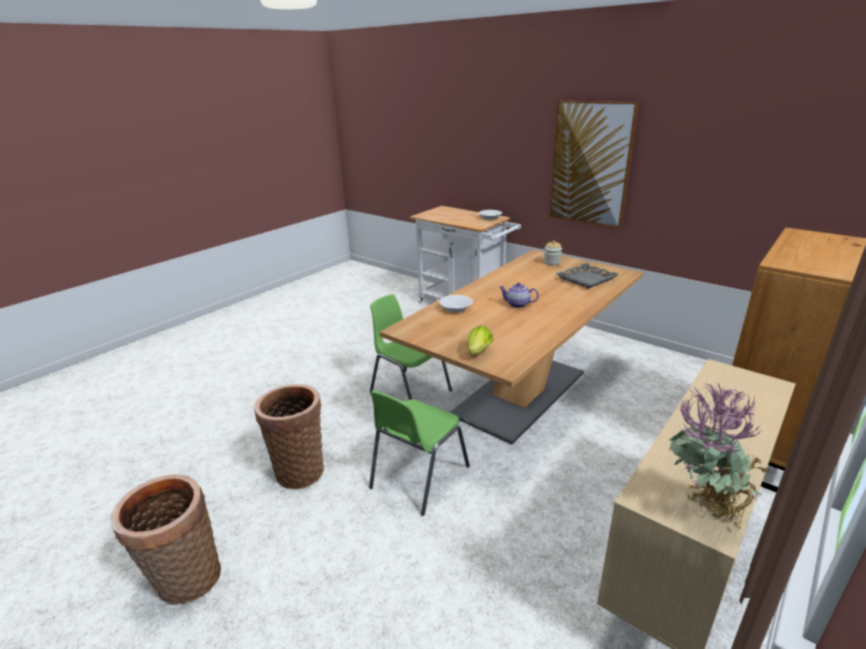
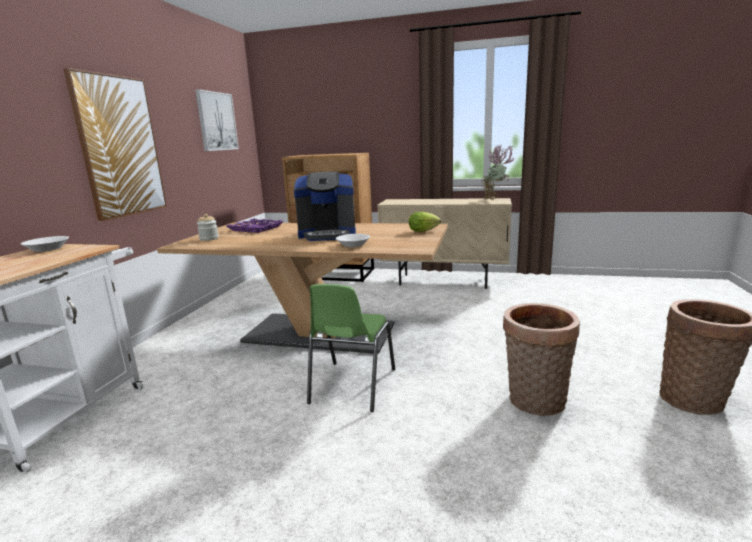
camera: 115 degrees left, 10 degrees down
green chair [369,390,470,516] -> none
teapot [499,283,539,308] -> coffee machine [294,171,356,241]
grey tray [556,263,619,289] -> purple tray [226,219,284,233]
none -> picture [195,89,239,151]

